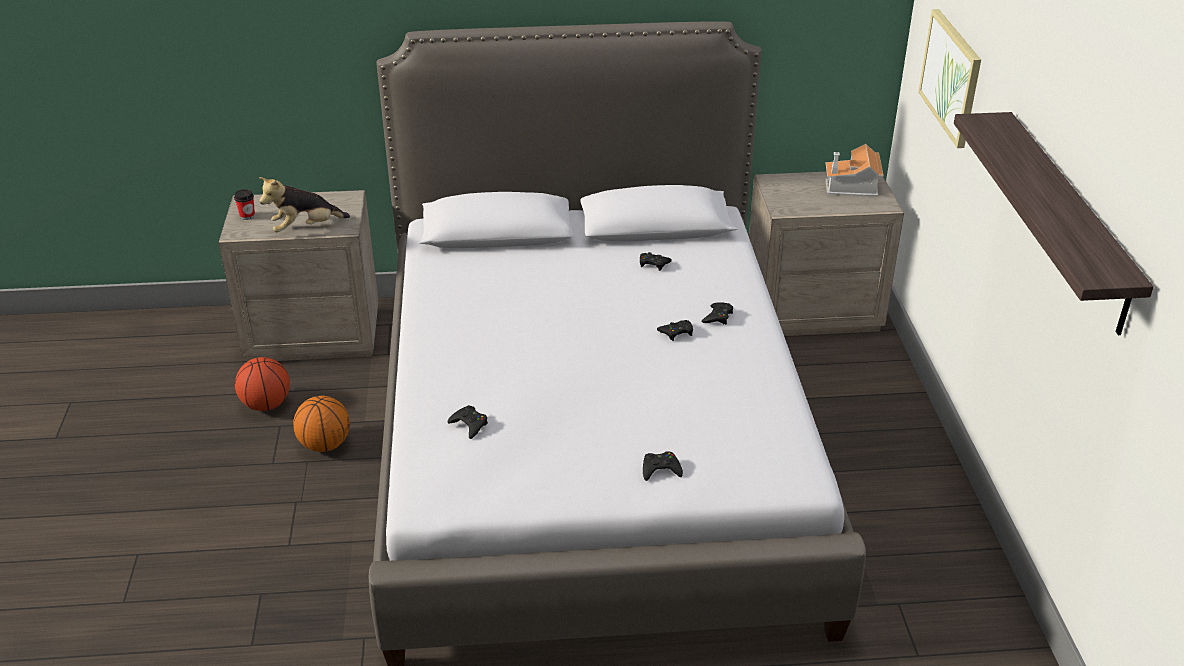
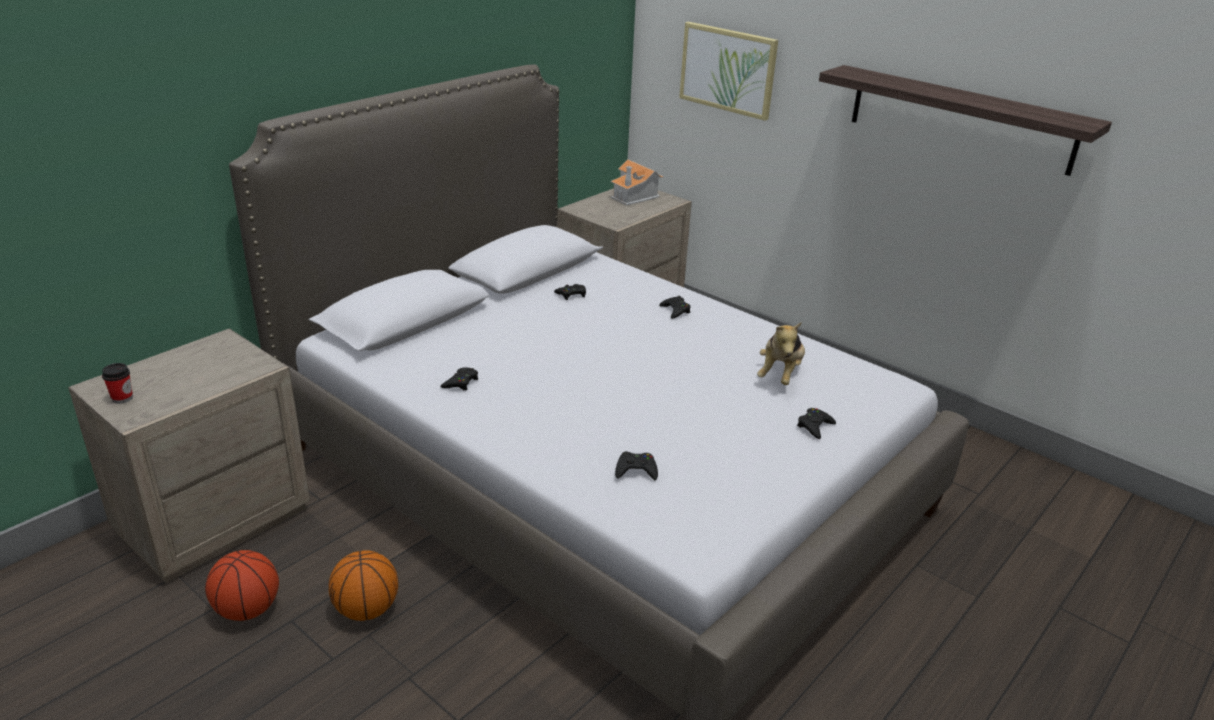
camera: 45 degrees left, 5 degrees down
plush toy [259,177,350,232] -> plush toy moved to [757,322,805,385]
black game controller [657,320,693,341] -> black game controller moved to [440,368,478,390]

